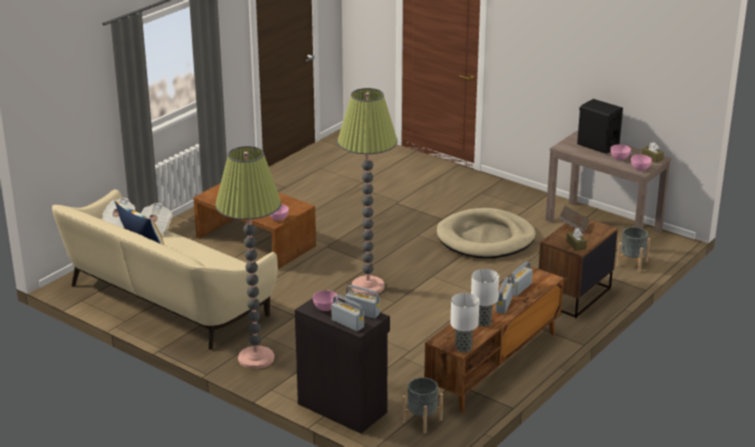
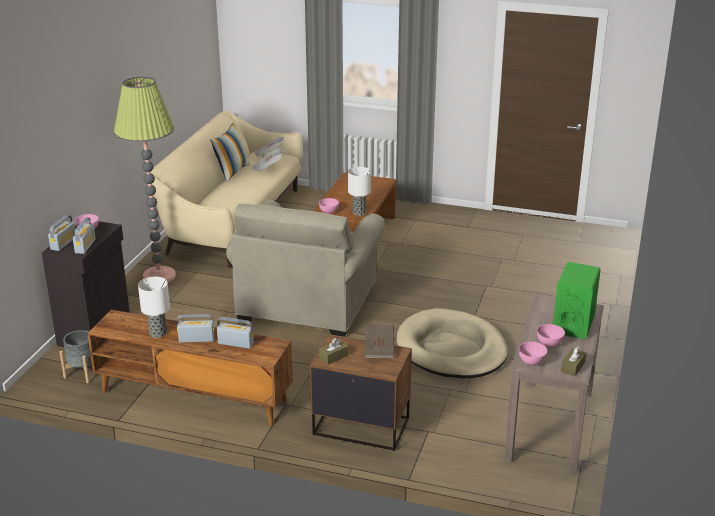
camera: 70 degrees right, 0 degrees up
floor lamp [337,88,398,296] -> beige armchair [226,201,385,337]
table lamp [450,293,479,352] -> table lamp moved to [348,167,371,216]
black speaker [577,99,623,154] -> green speaker [553,262,601,339]
grey planter [617,227,650,272] -> none

